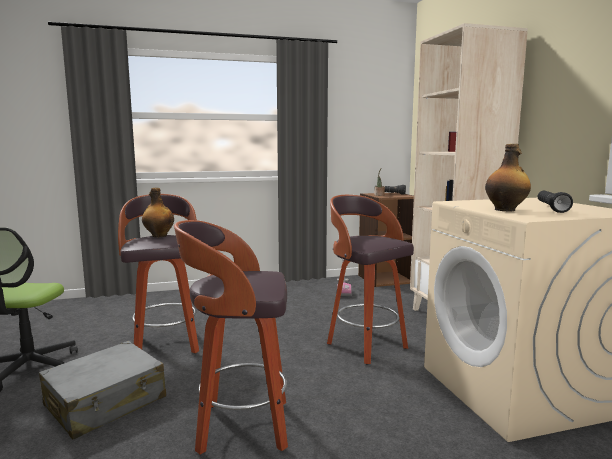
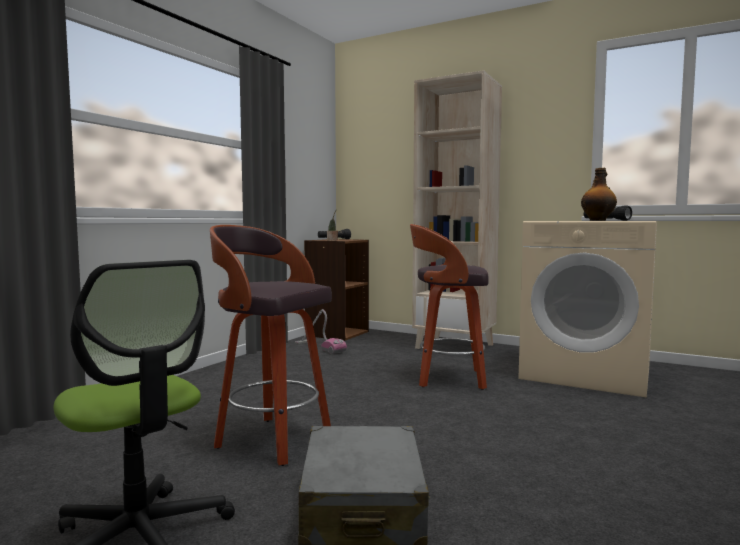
camera: 45 degrees left, 5 degrees down
bottle [142,188,174,237] -> none
stool [174,220,288,455] -> none

